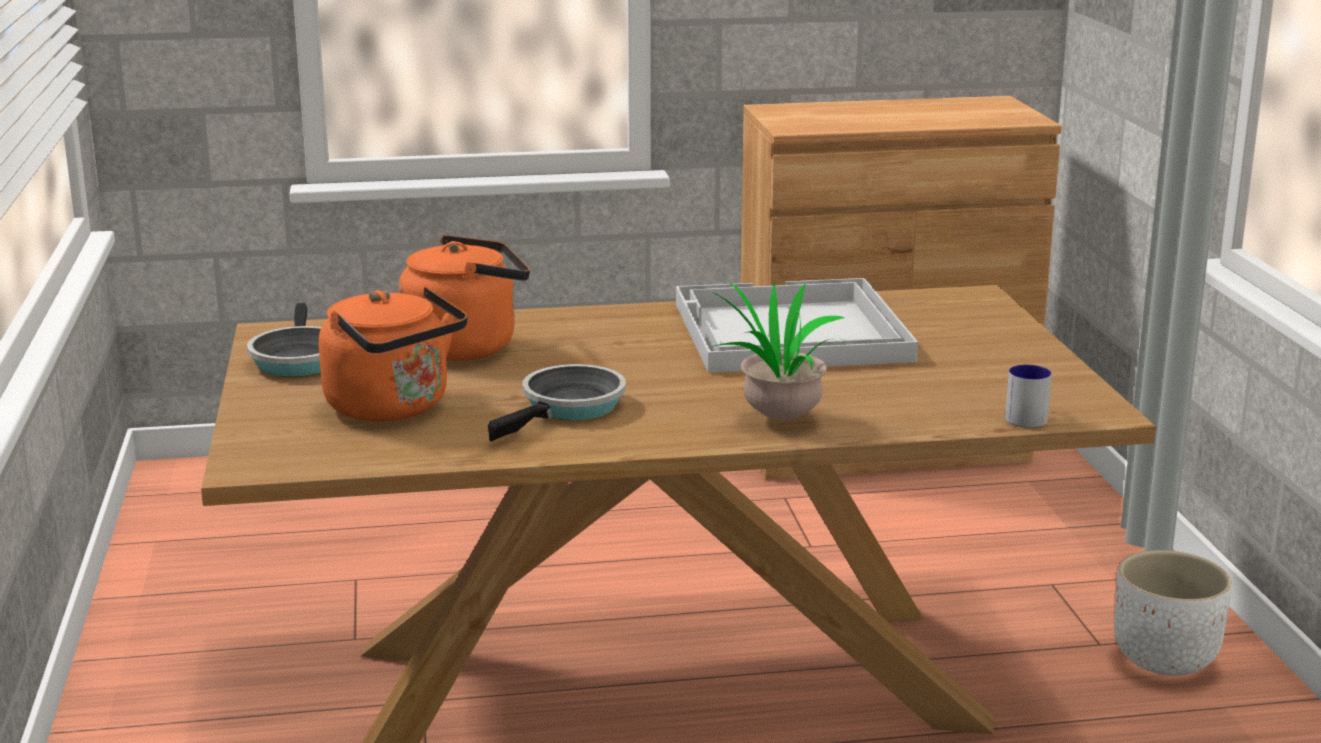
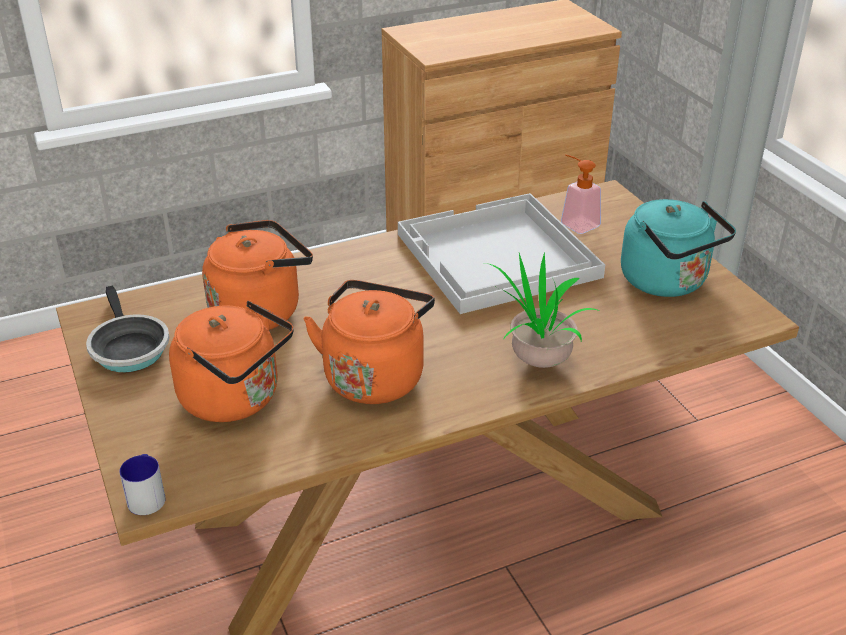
camera: 15 degrees left, 15 degrees up
frying pan [488,364,626,441] -> orange kettle [303,280,435,404]
mug [1005,365,1052,428] -> mug moved to [119,454,166,515]
white planter [1114,550,1232,676] -> none
none -> soap dispenser [561,154,601,234]
none -> turquoise kettle [621,199,736,297]

